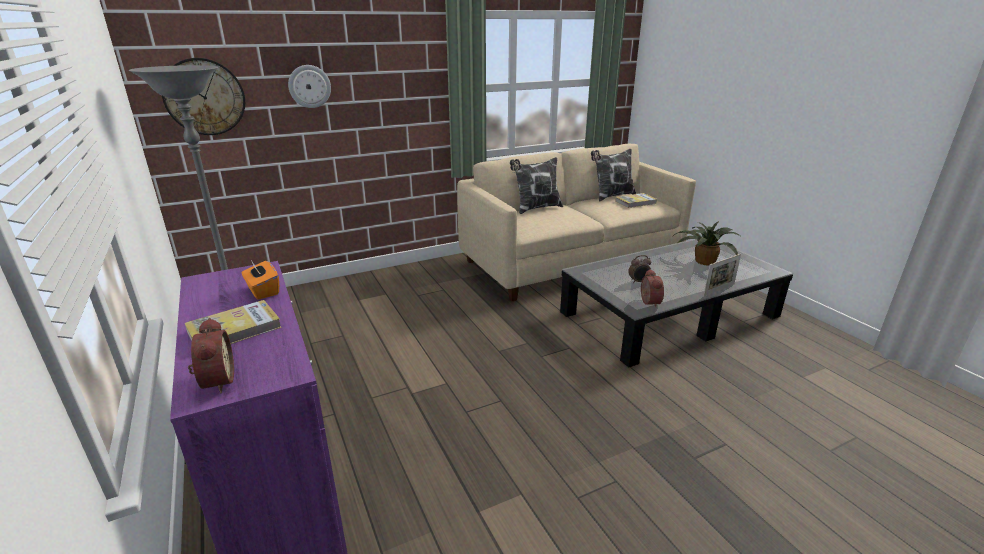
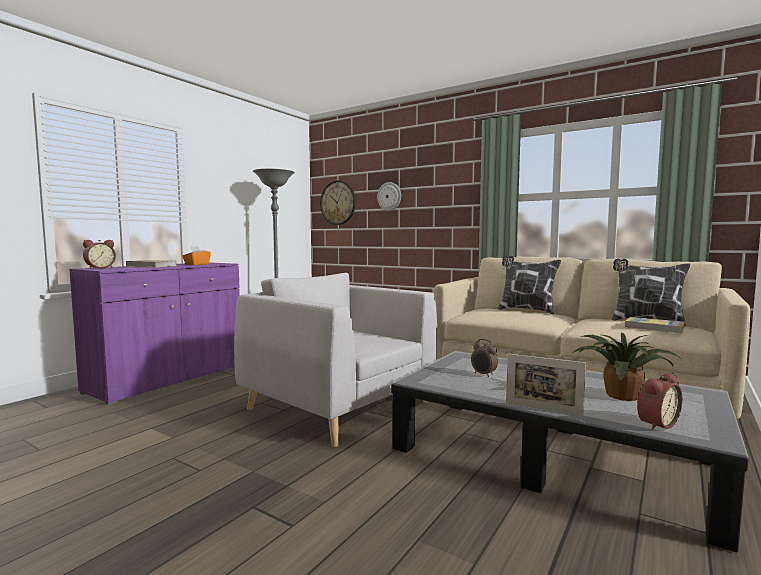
camera: 60 degrees right, 20 degrees down
alarm clock [641,269,664,308] -> alarm clock moved to [637,373,682,430]
none -> grey armchair [234,273,438,447]

